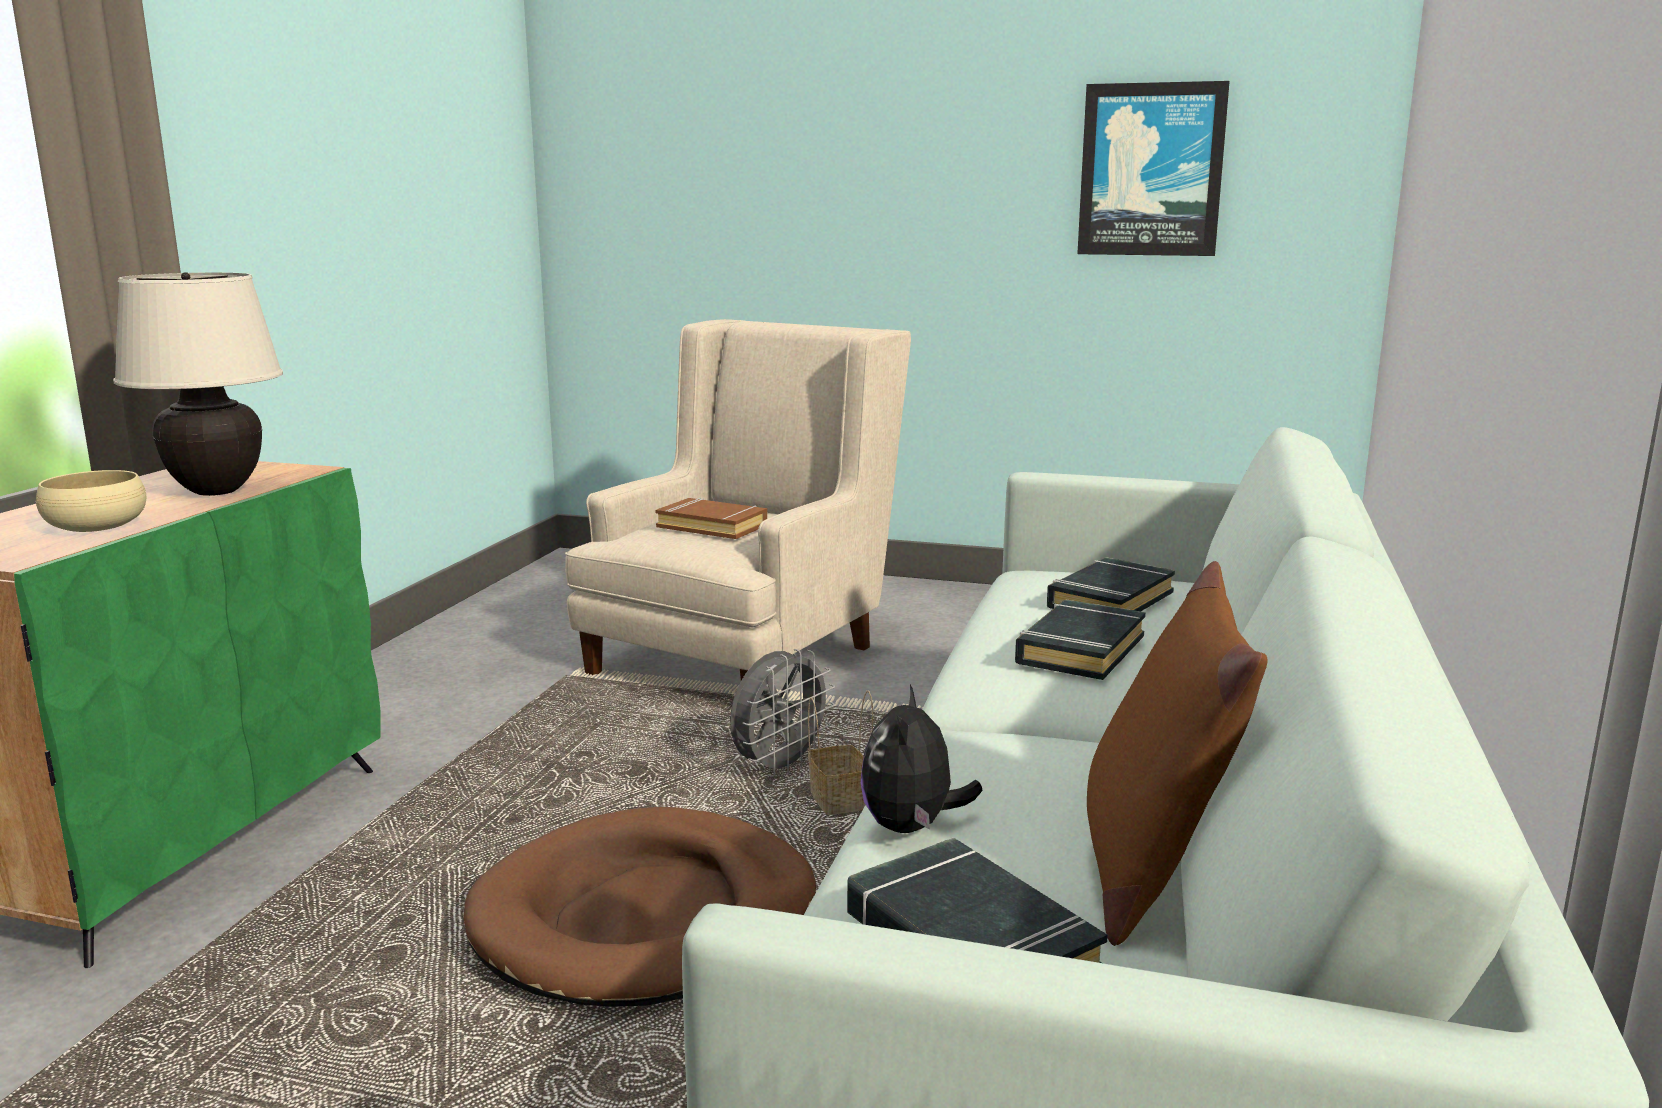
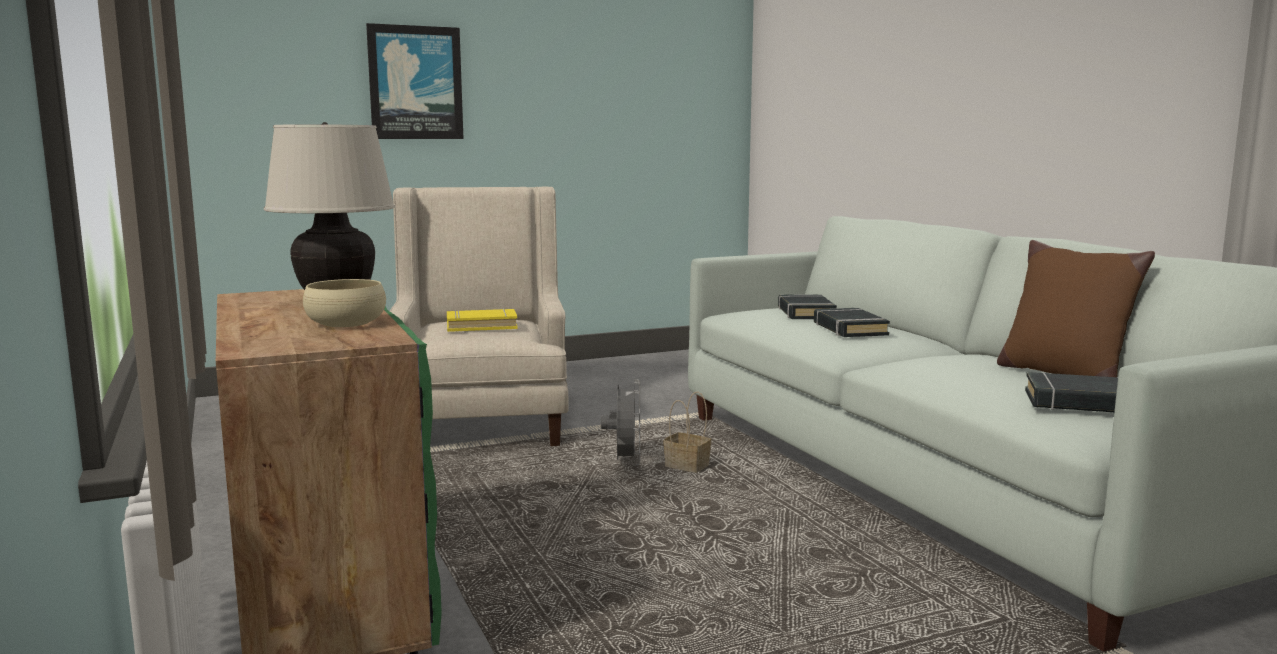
camera: 40 degrees left, 5 degrees down
brown dog bed [463,807,816,1007] -> none
brown book [656,498,767,539] -> yellow book [447,308,518,332]
plush toy [861,685,982,833] -> none
picture [1077,81,1230,256] -> picture moved to [366,23,464,139]

